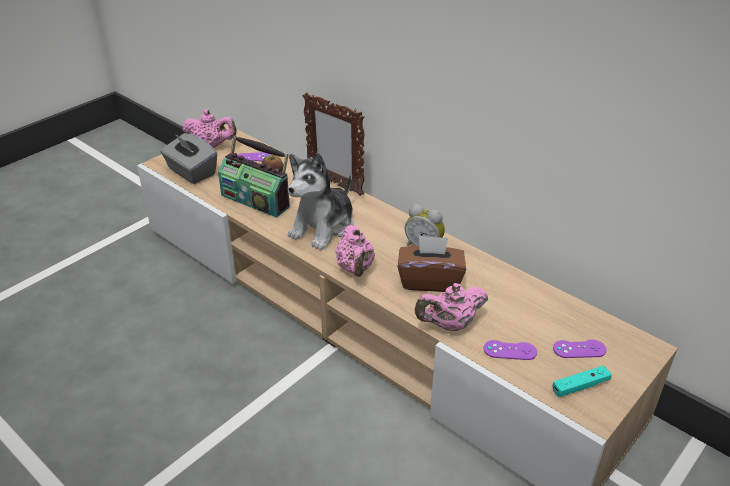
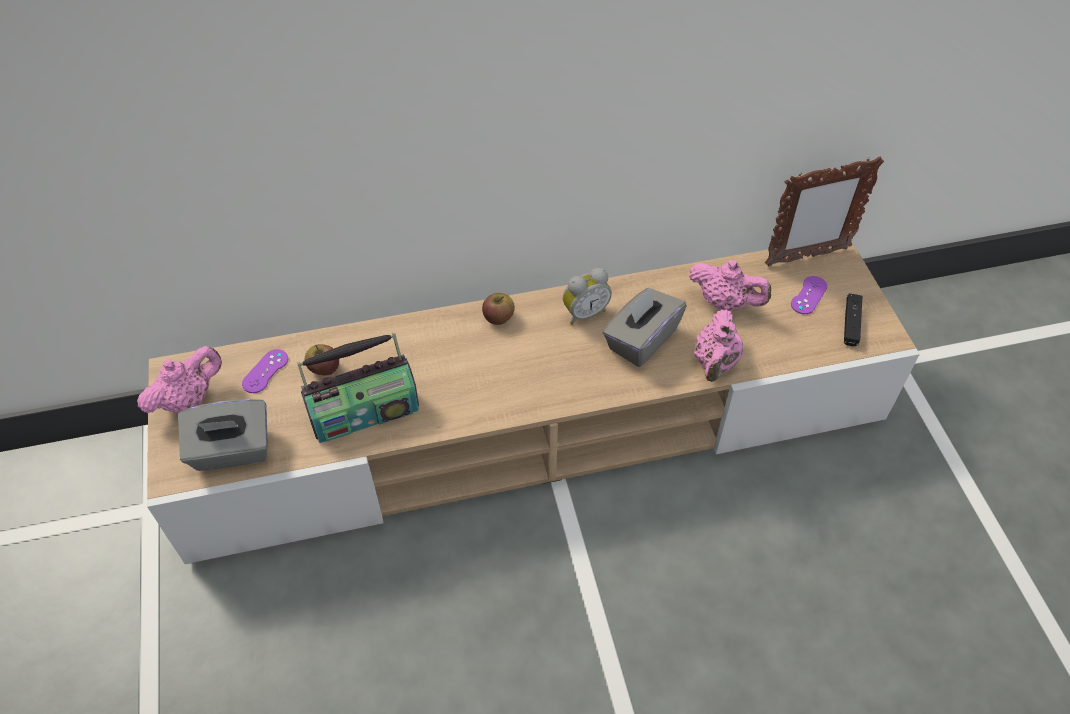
camera: 55 degrees left, 15 degrees up
plush toy [288,153,354,250] -> none
picture frame [303,92,365,196] -> picture frame moved to [765,156,884,267]
pink teapot [335,225,375,277] -> pink teapot moved to [689,260,771,311]
brown tissue box [397,235,466,292] -> grey tissue box [603,288,687,367]
purple game controller [483,340,537,360] -> none
turquoise game controller [552,365,612,397] -> black game controller [844,293,862,346]
none -> apple [482,293,515,325]

